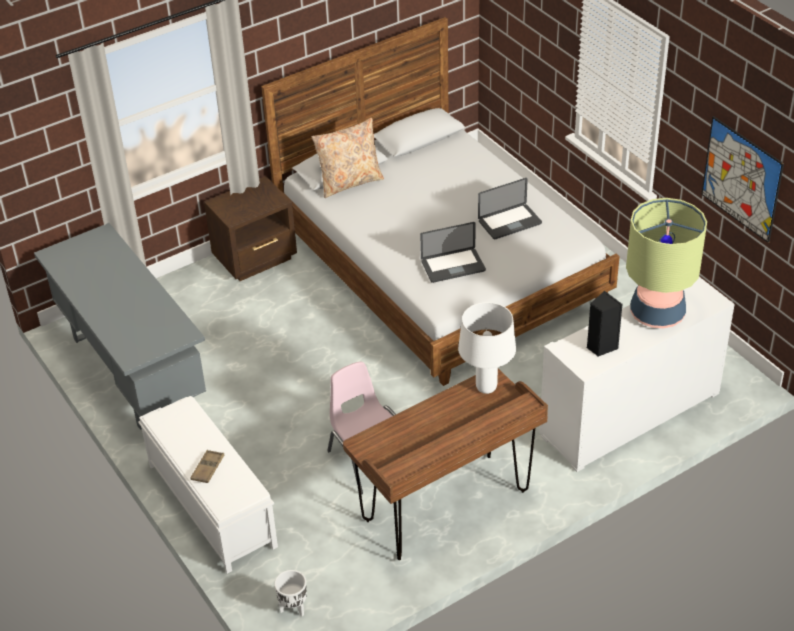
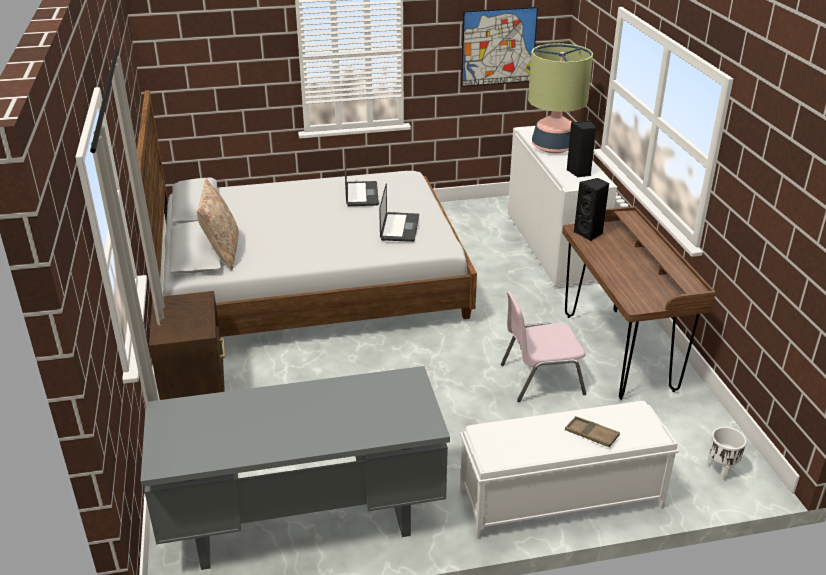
camera: 70 degrees left, 10 degrees down
white table lamp [458,302,516,394] -> black speaker [574,178,609,241]

